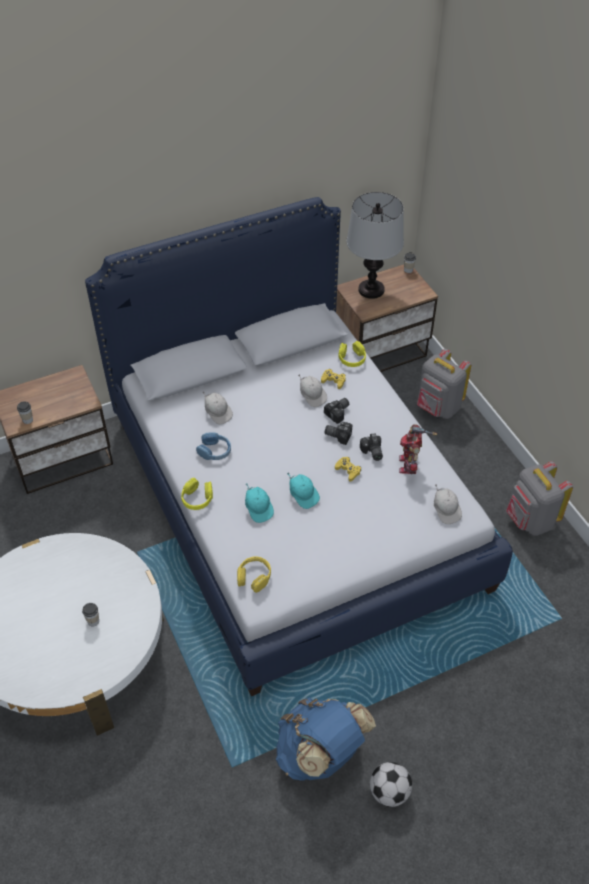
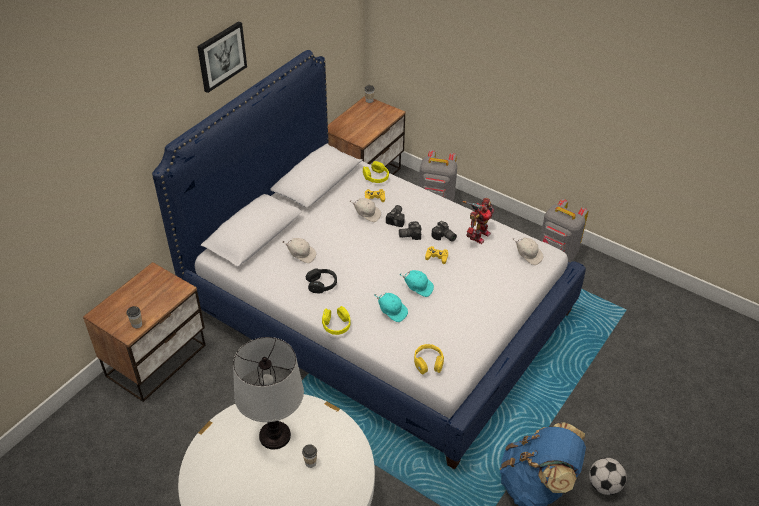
camera: 30 degrees left, 5 degrees down
blue headphones [196,432,231,460] -> black headphones [306,268,337,293]
table lamp [347,192,404,299] -> table lamp moved to [233,337,304,449]
toy robot [399,424,437,474] -> toy robot turned 120 degrees counterclockwise [463,198,494,244]
none -> picture [197,21,247,93]

